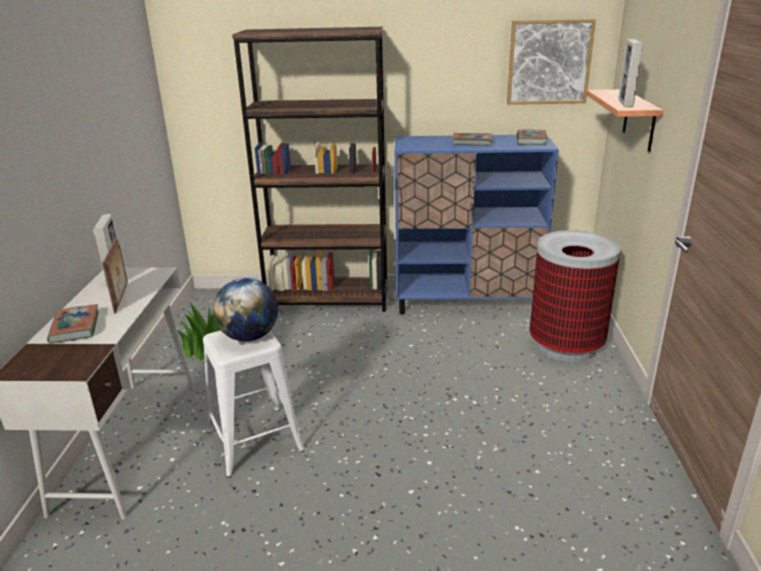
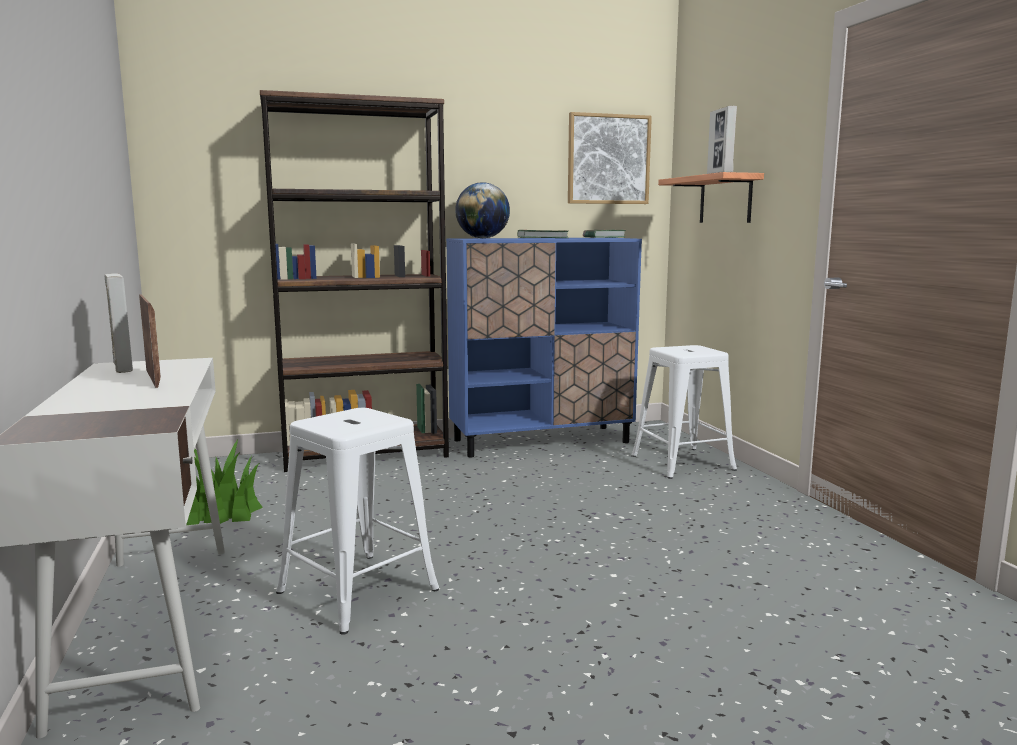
camera: 20 degrees left, 15 degrees down
book [47,304,99,344] -> none
globe [213,278,278,342] -> globe moved to [455,182,510,238]
trash can [530,230,621,362] -> white stool [631,345,737,479]

